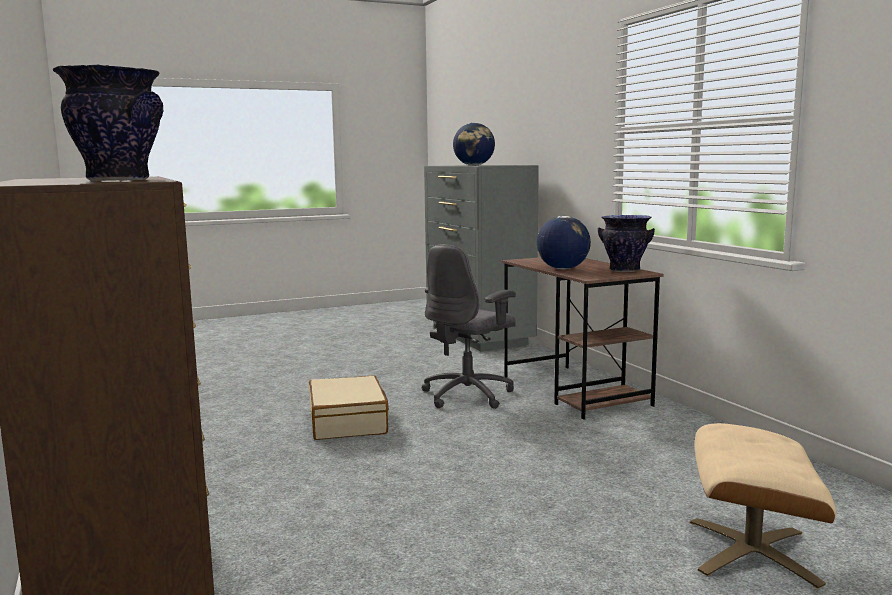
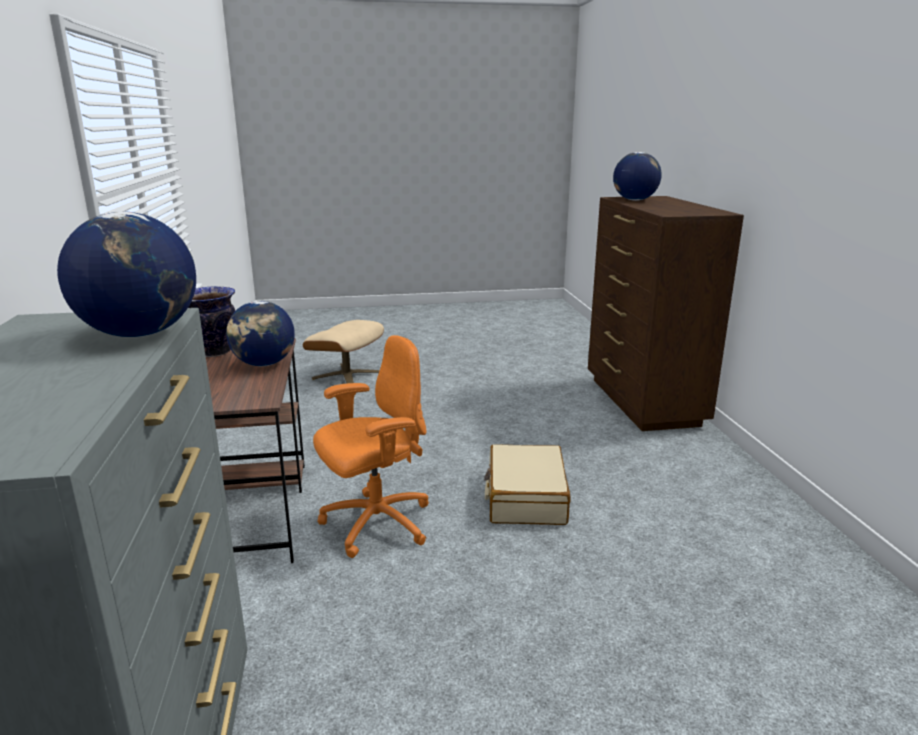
camera: 165 degrees left, 10 degrees up
vase [52,65,163,181] -> globe [613,152,662,201]
grey office chair [422,244,516,409] -> orange office chair [313,335,429,558]

